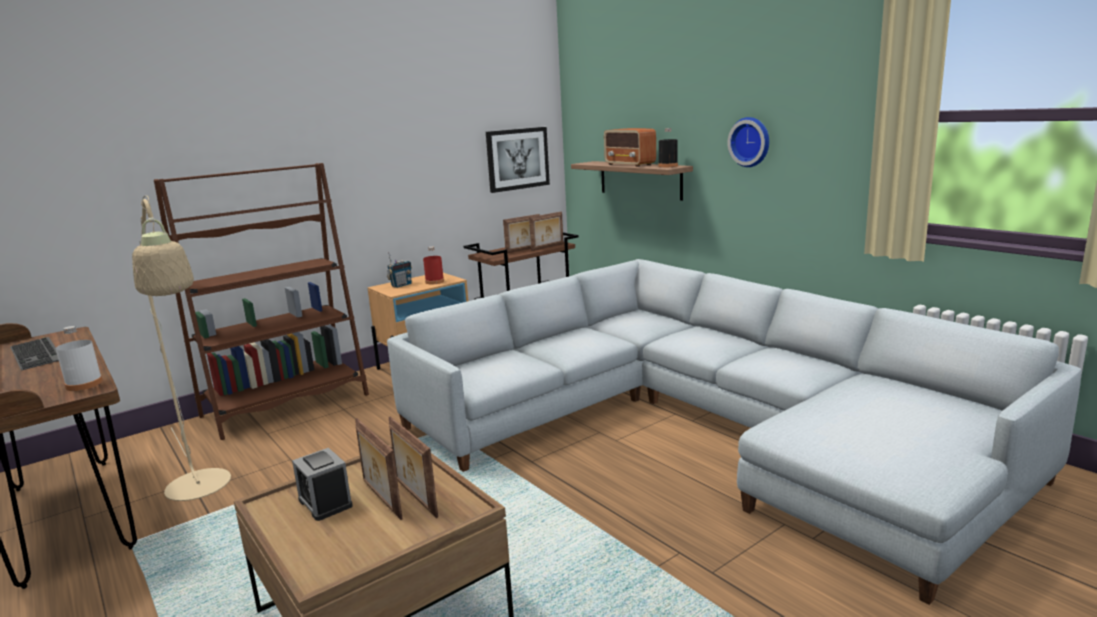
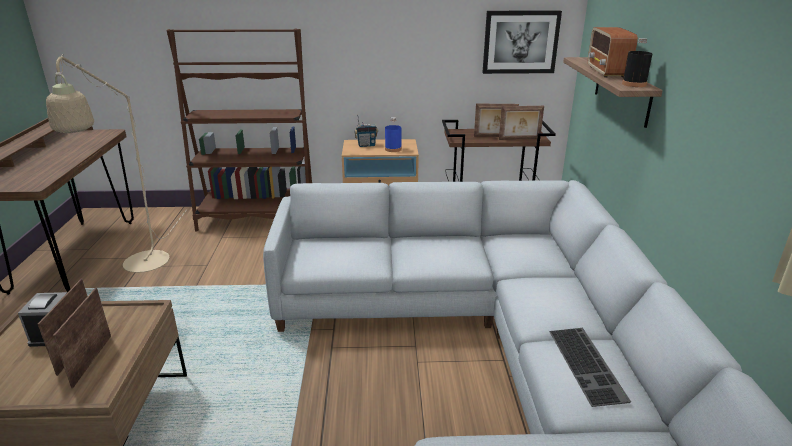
camera: 35 degrees right, 10 degrees up
keyboard [10,337,59,370] -> keyboard moved to [549,328,631,407]
white bottle [56,326,103,391] -> none
red bottle [423,247,444,284] -> blue bottle [385,117,402,152]
wall clock [727,117,769,167] -> none

